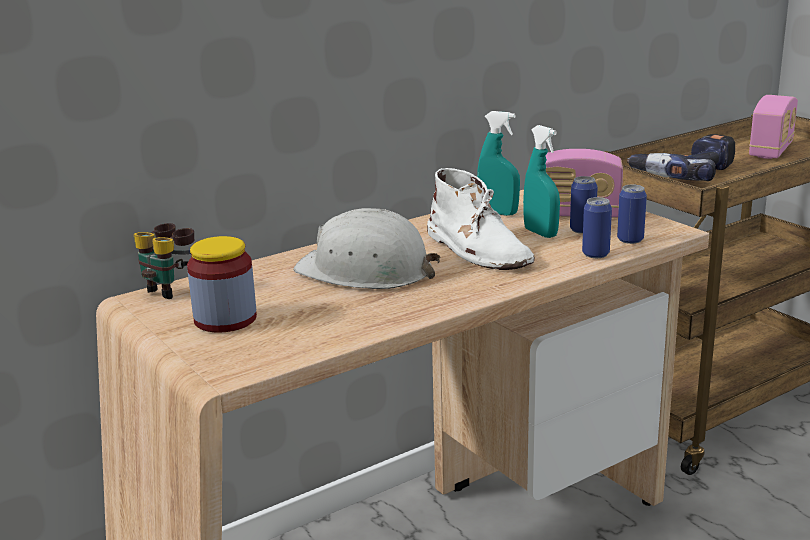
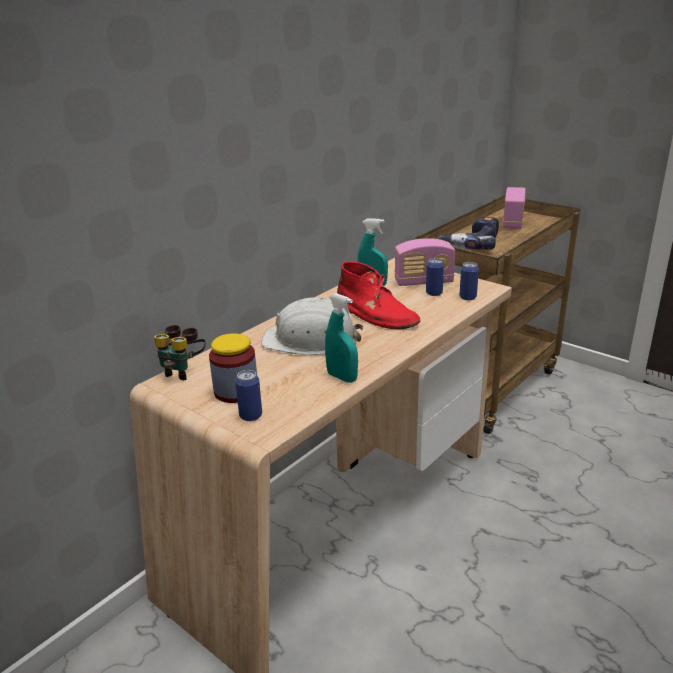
camera: 15 degrees left, 5 degrees up
white boot [427,168,535,270] -> red boot [337,261,420,330]
turquoise spray bottle [523,125,560,238] -> turquoise spray bottle moved to [325,293,358,383]
can [582,197,612,258] -> can moved to [235,370,262,421]

